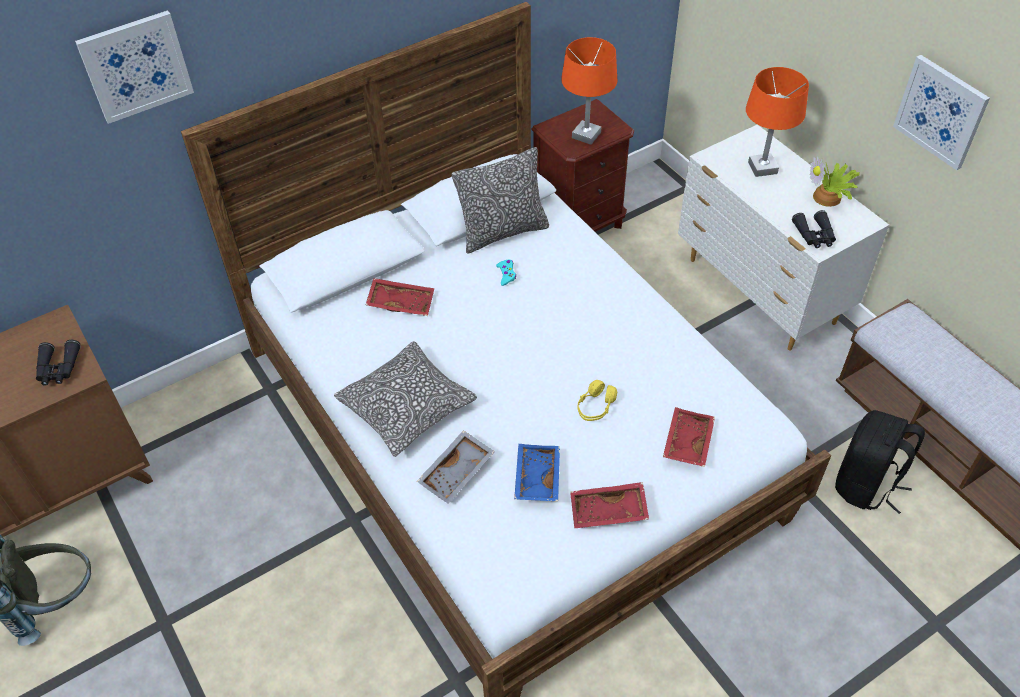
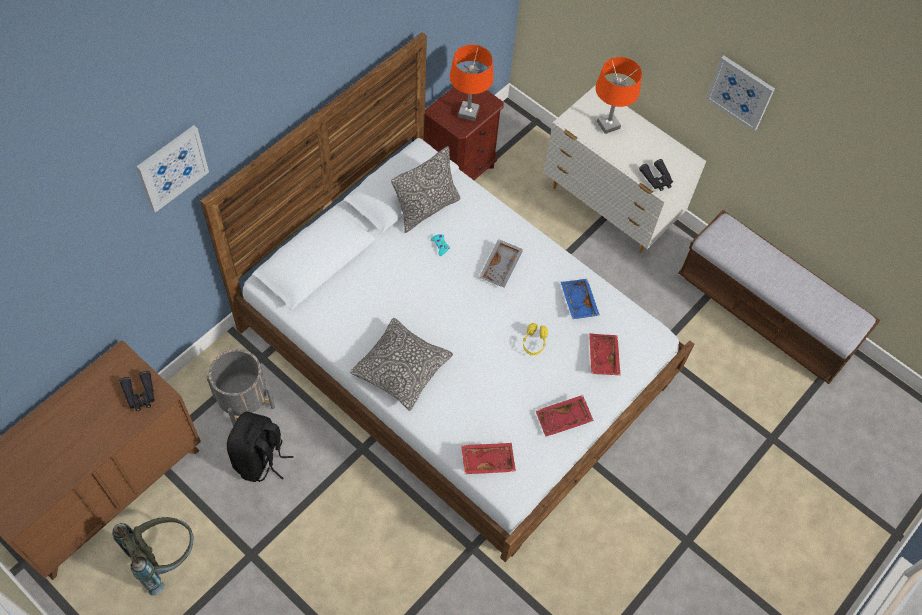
camera: 20 degrees left, 10 degrees up
red tray [366,278,434,316] -> red tray moved to [461,443,516,474]
grey tray [417,430,495,504] -> grey tray moved to [479,239,523,288]
blue tray [514,444,560,502] -> blue tray moved to [561,279,600,319]
potted plant [810,156,860,207] -> none
black backpack [835,410,925,514] -> black backpack moved to [227,412,293,482]
none -> grey planter [206,349,275,426]

